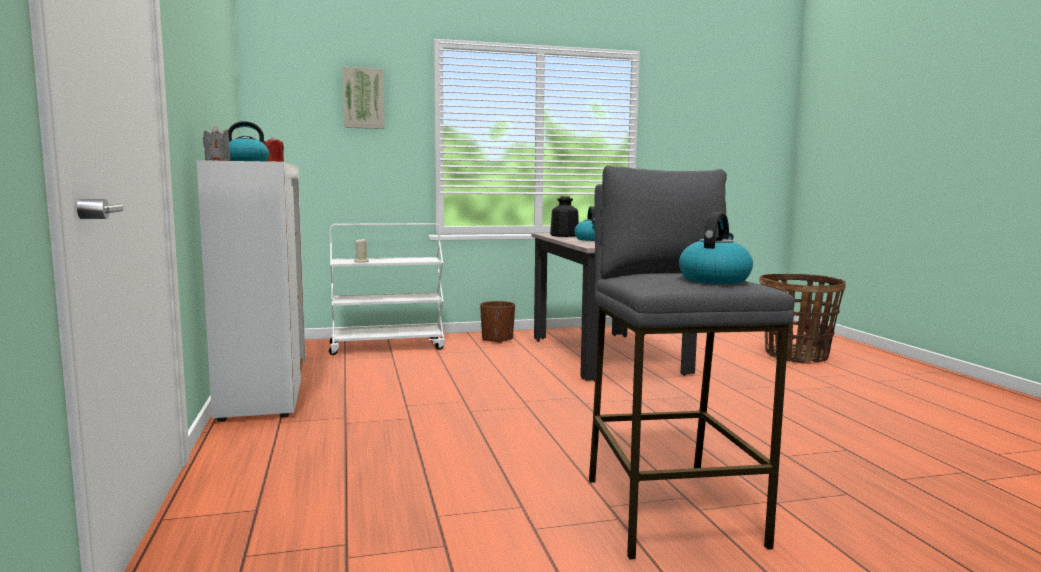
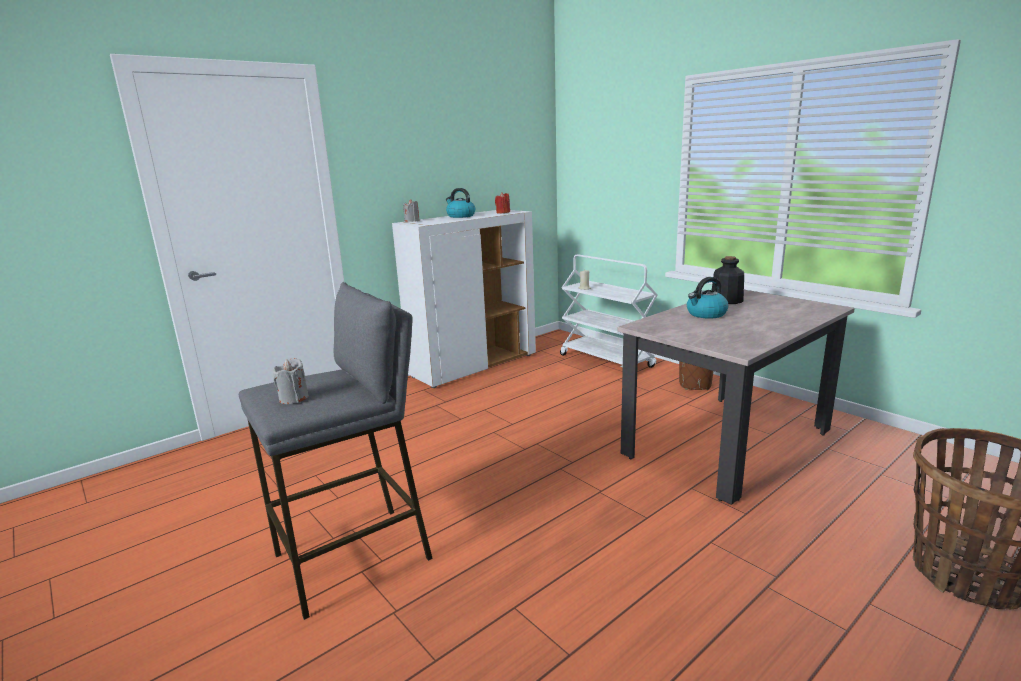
camera: 65 degrees right, 10 degrees up
picture [342,67,384,129] -> none
kettle [679,212,753,284] -> grey candle [273,358,308,404]

